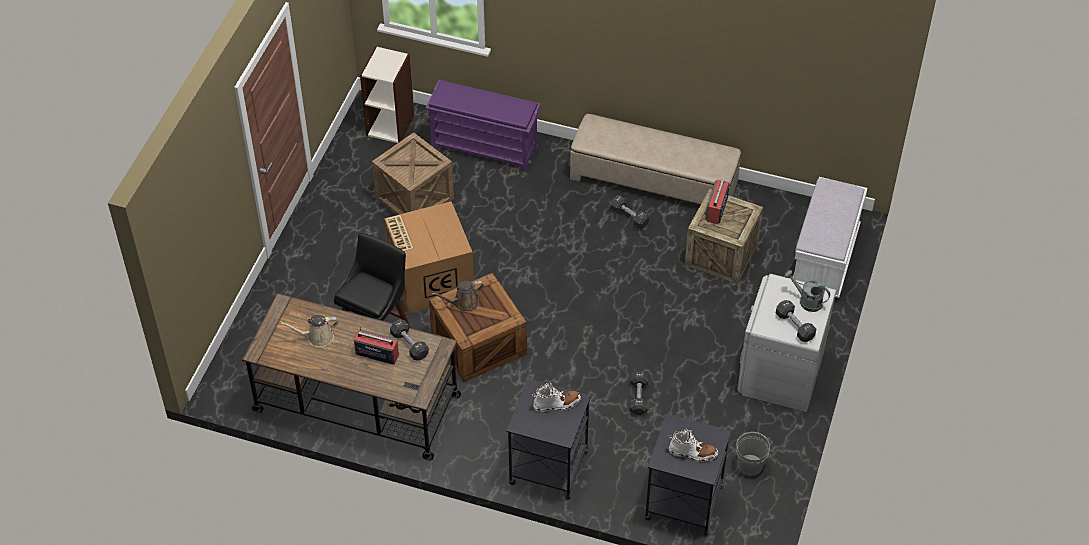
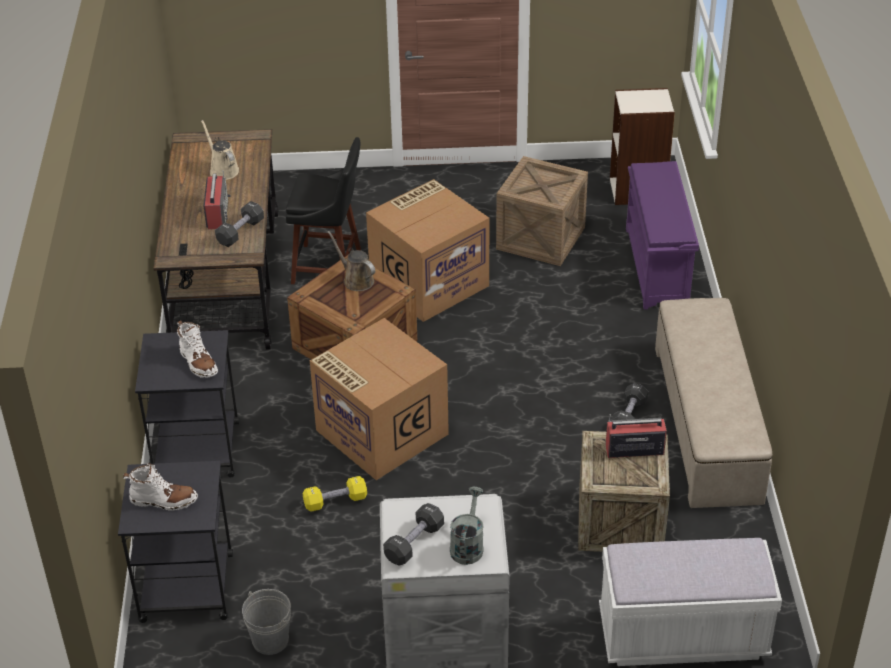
camera: 70 degrees right, 10 degrees down
black dumbbell [630,371,648,415] -> yellow dumbbell [303,476,367,512]
white boot [669,428,718,462] -> white boot turned 75 degrees counterclockwise [123,463,198,511]
none -> cardboard box [310,318,449,480]

